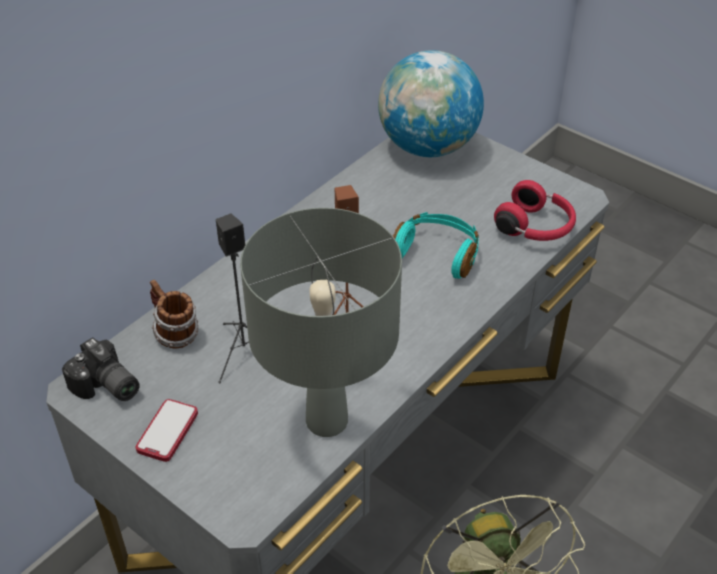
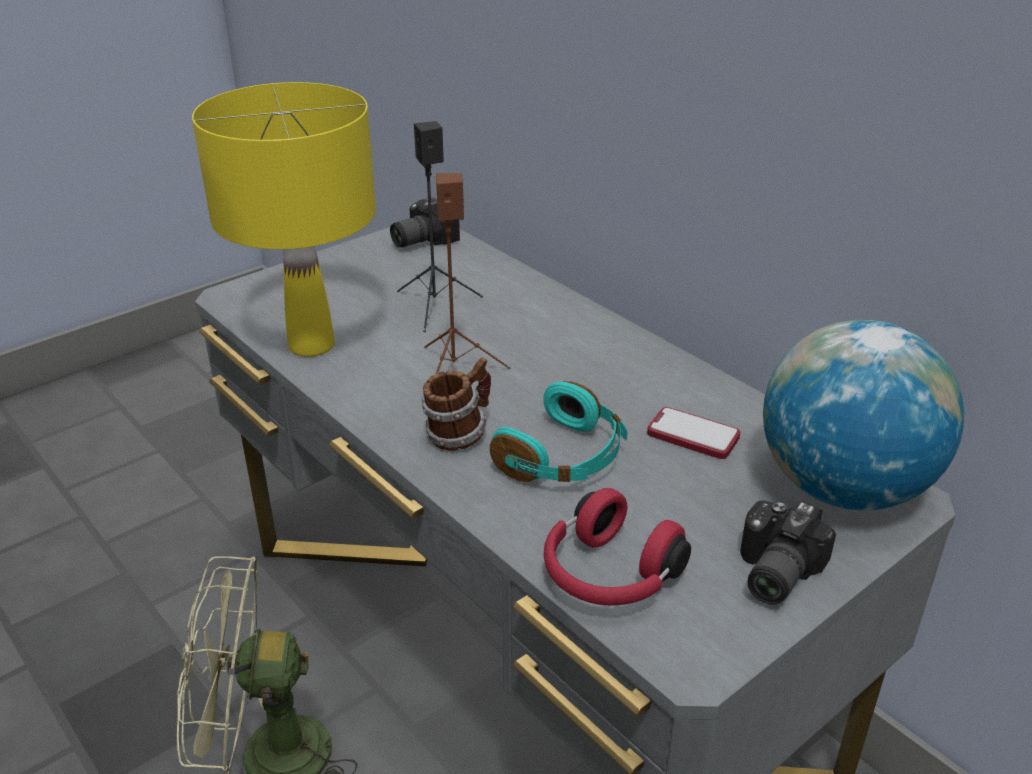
camera: 100 degrees right, 10 degrees down
phone [136,399,198,462] -> phone moved to [647,407,740,459]
mug [150,280,198,349] -> mug moved to [422,358,491,451]
grey table lamp [240,208,402,437] -> yellow table lamp [192,82,376,357]
none -> camera [740,500,836,605]

